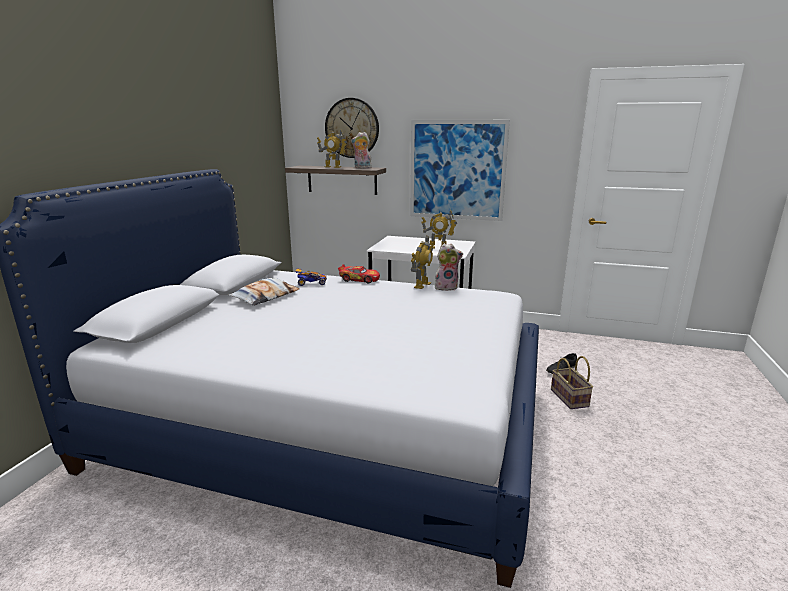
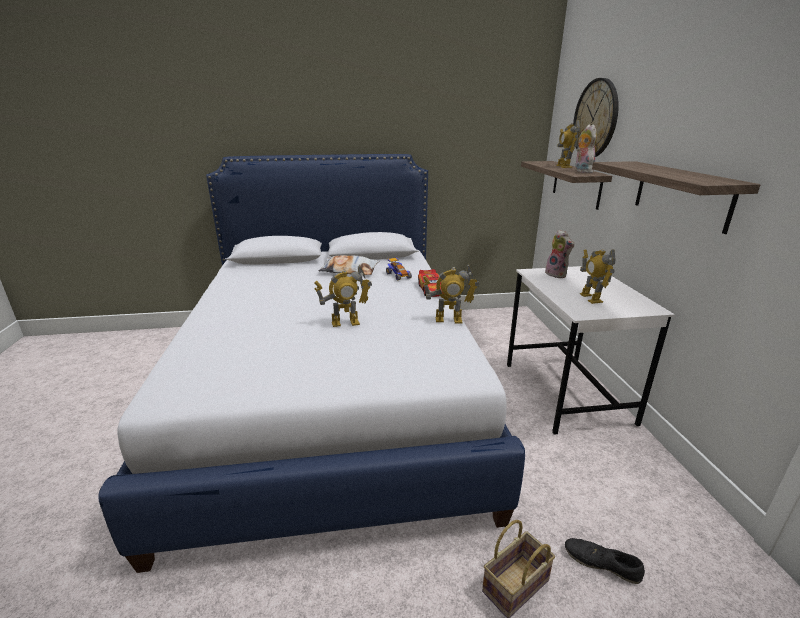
camera: 65 degrees right, 5 degrees up
picture [410,120,510,221] -> shelf [592,161,761,234]
plush toy [435,244,463,291] -> plush toy moved to [545,229,574,278]
none -> toy robot [315,265,372,327]

